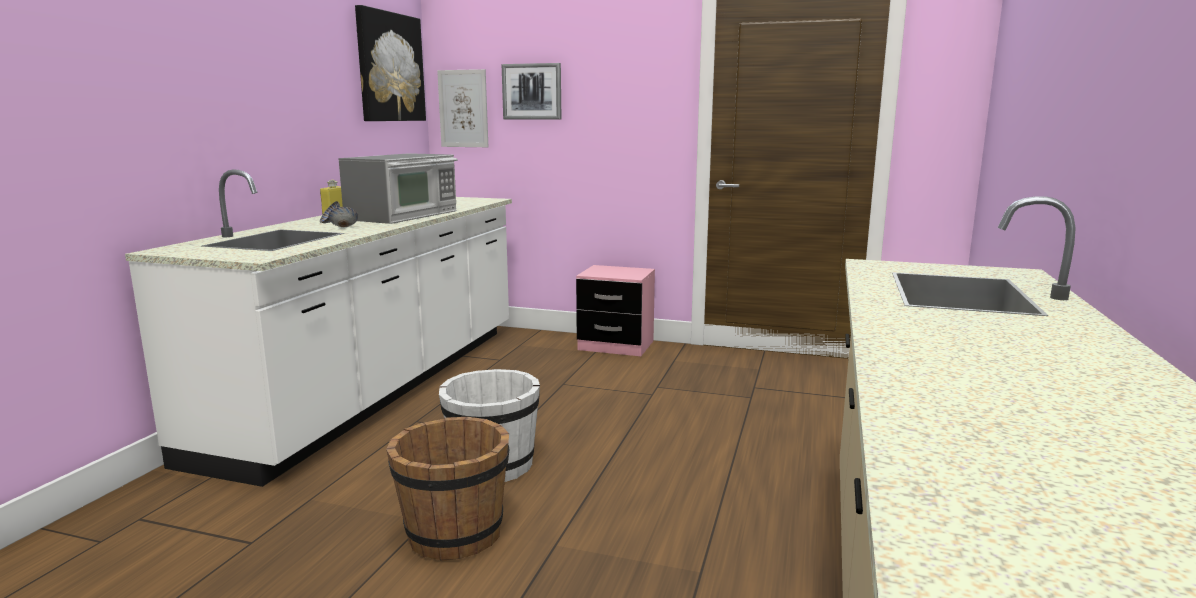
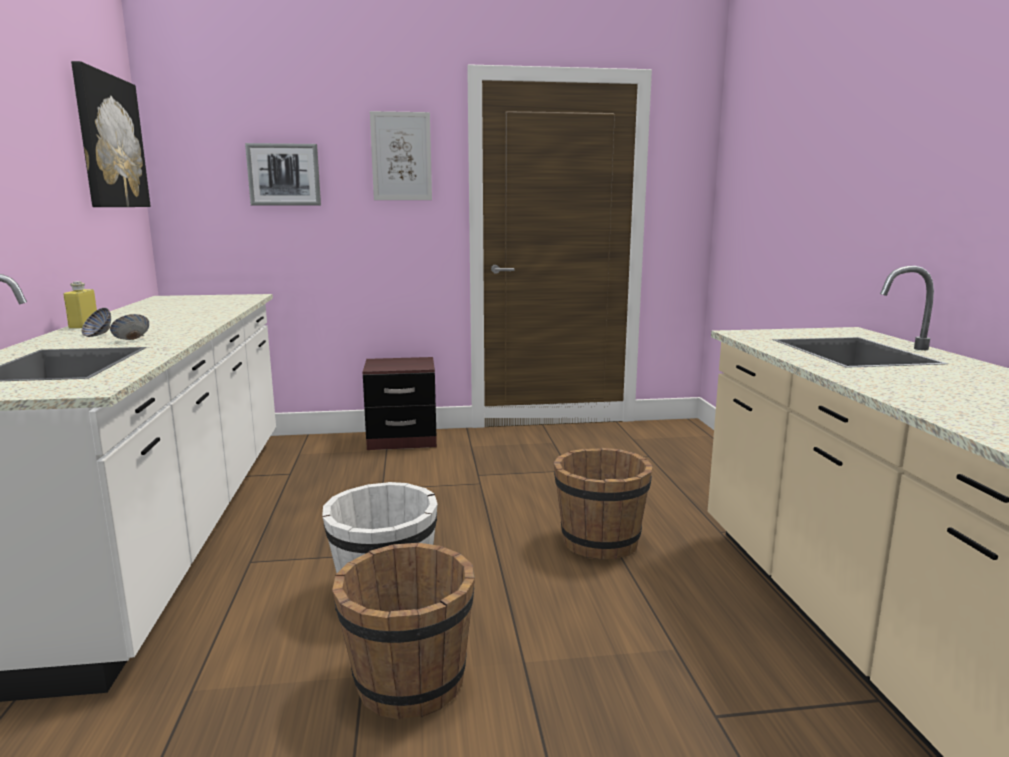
camera: 25 degrees left, 0 degrees up
microwave [338,153,458,224] -> none
picture [437,69,488,147] -> picture moved to [370,111,432,200]
pink nightstand [576,265,655,356] -> brown nightstand [363,357,437,450]
none -> brown bucket [554,448,653,560]

